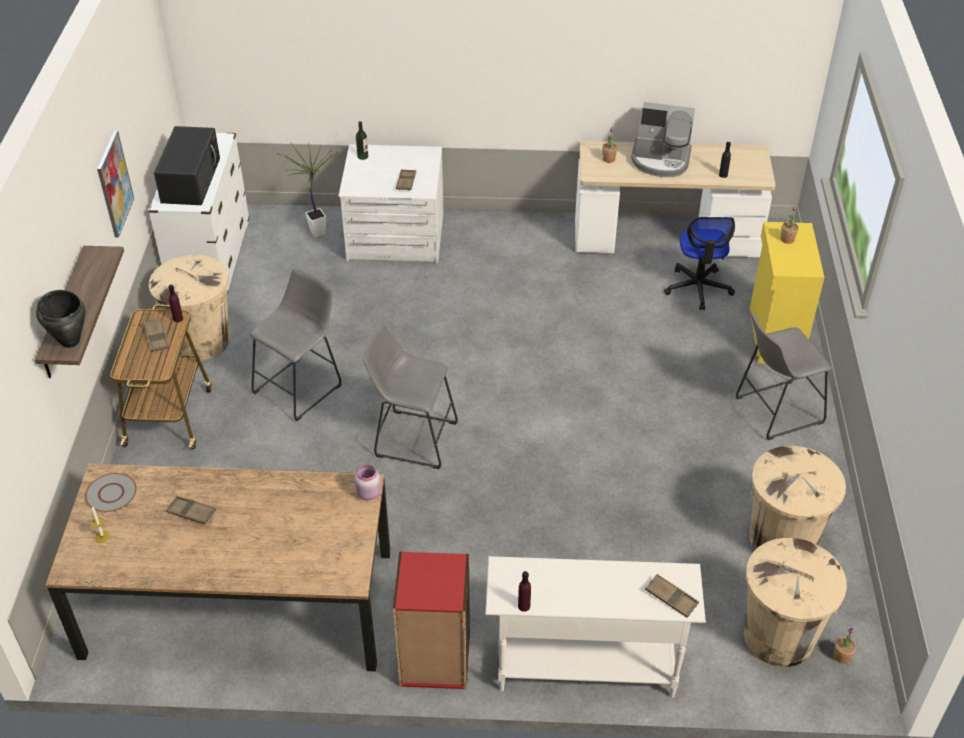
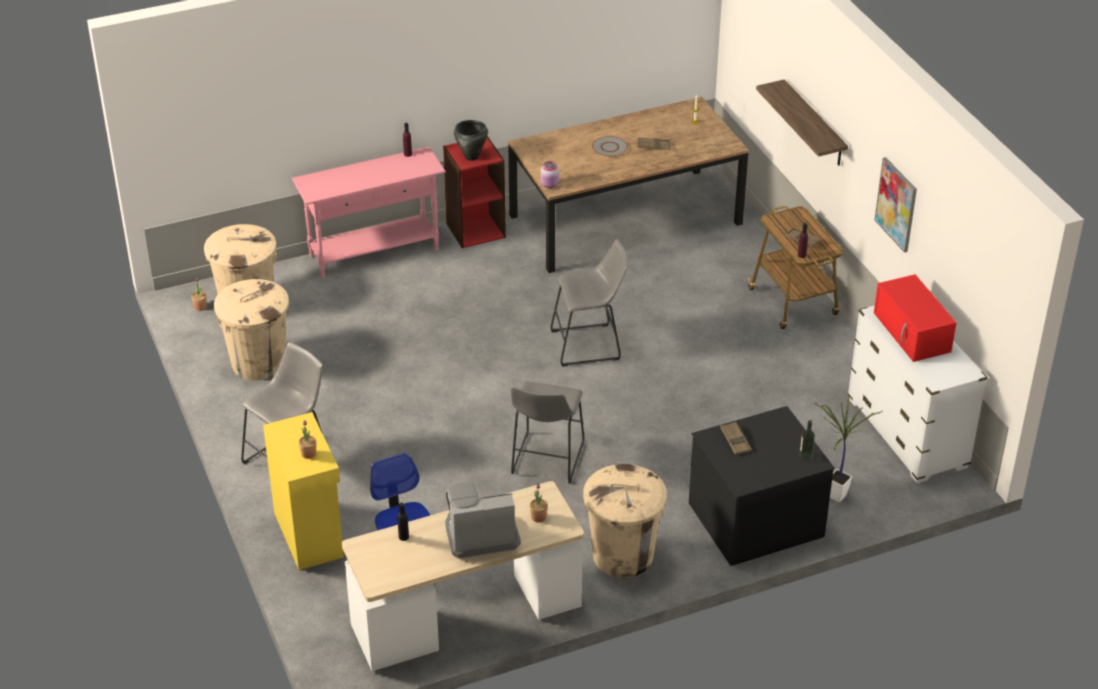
camera: 155 degrees right, 5 degrees down
black cooking pot [36,290,86,348] -> black cooking pot moved to [454,120,488,161]
grey plate [85,473,137,512] -> grey plate moved to [592,136,628,157]
beige trash can [149,255,230,361] -> beige trash can moved to [583,464,667,578]
black microwave [154,126,220,205] -> red microwave [874,274,956,362]
grey stool [250,267,342,421] -> grey stool moved to [511,381,585,484]
white dresser [339,144,444,263] -> black dresser [689,406,835,566]
white console table [485,556,706,698] -> pink console table [292,147,446,278]
brown tray [645,574,699,618] -> none

